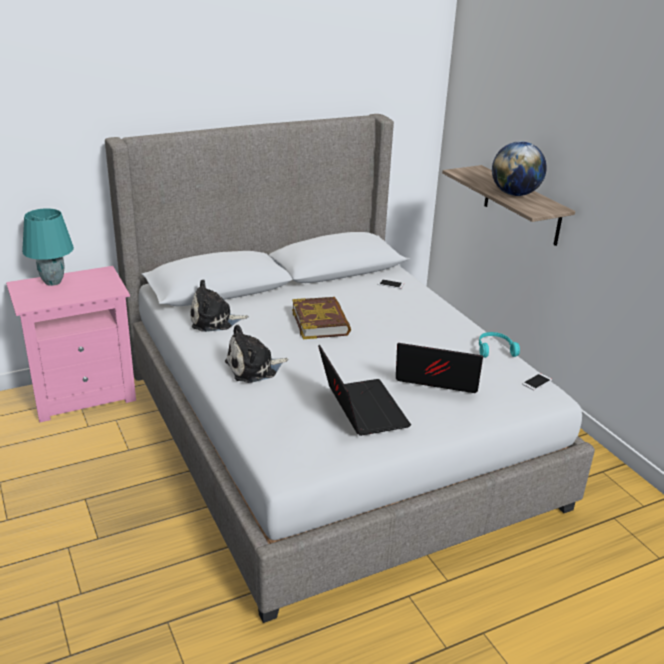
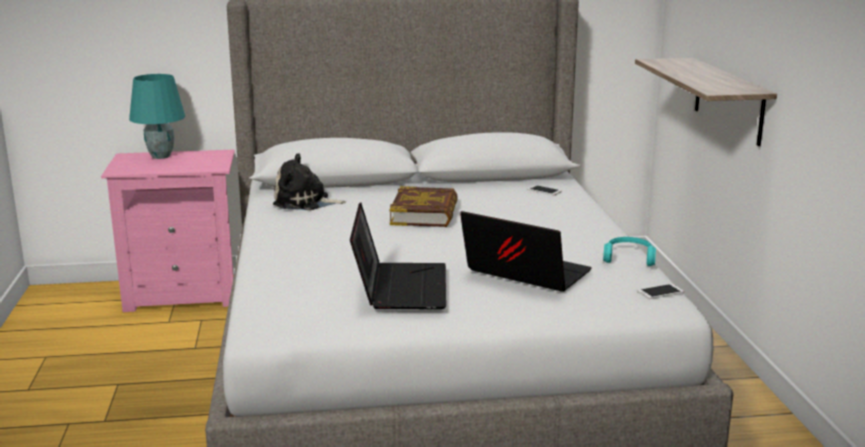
camera: 20 degrees right, 10 degrees down
plush toy [225,324,288,383] -> none
globe [492,141,547,196] -> none

